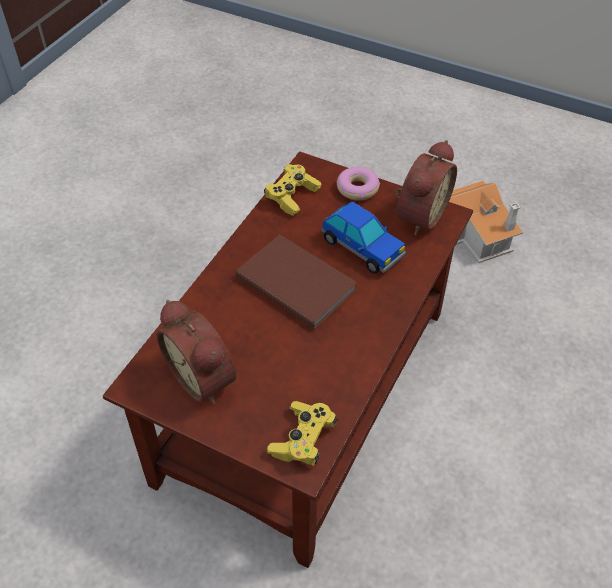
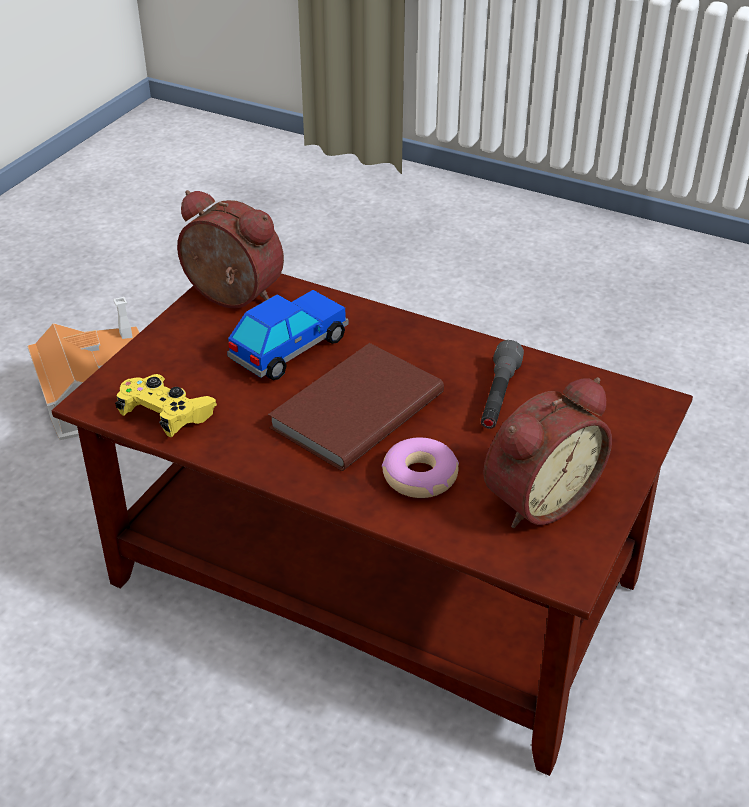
camera: 90 degrees left, 10 degrees down
yellow game controller [267,401,338,466] -> none
donut [337,167,380,201] -> donut moved to [382,438,459,498]
none -> grey flashlight [481,340,524,429]

